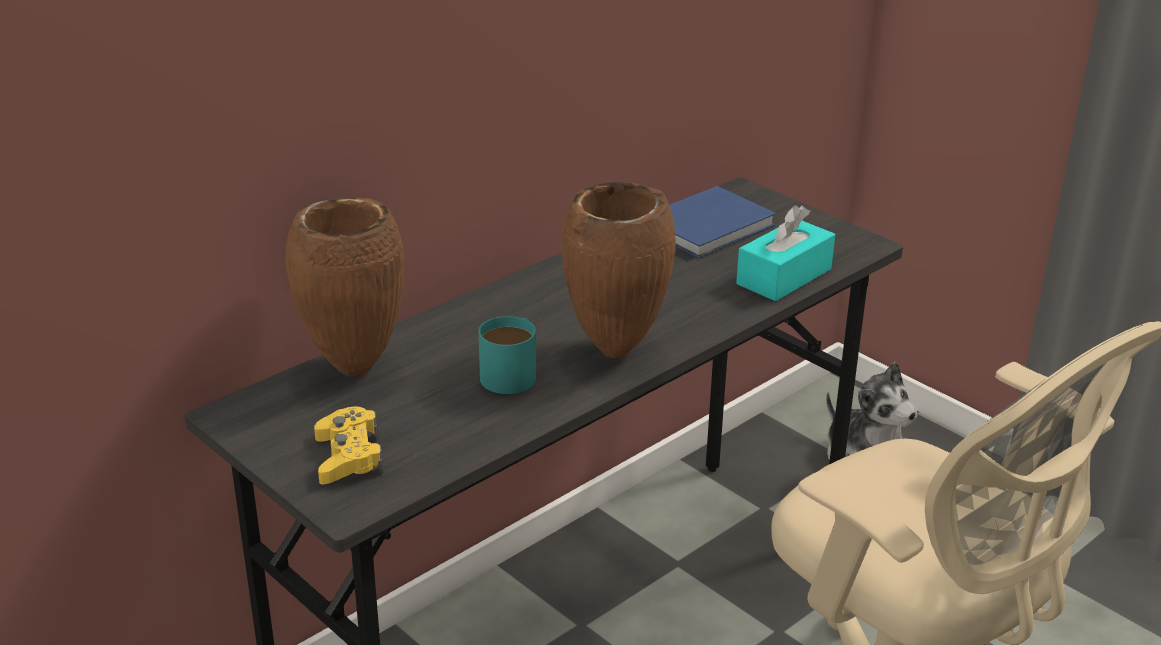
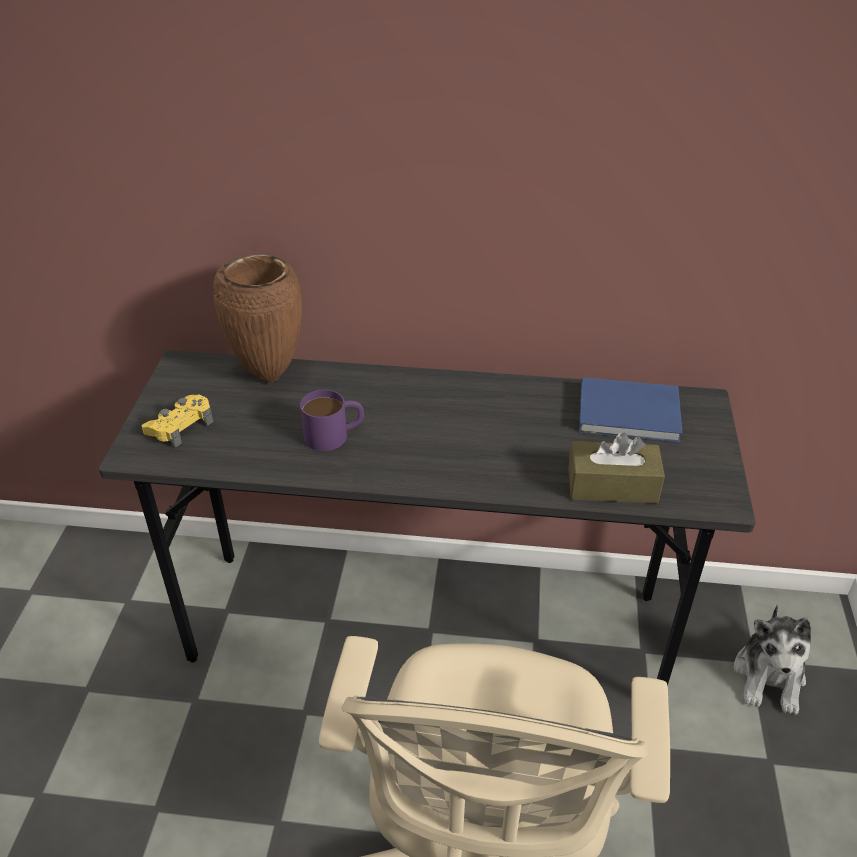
camera: 50 degrees right, 10 degrees up
turquoise mug [479,316,536,394] -> purple mug [300,390,364,451]
brown vase [562,182,676,358] -> none
turquoise tissue box [736,206,835,301] -> brown tissue box [568,432,665,503]

